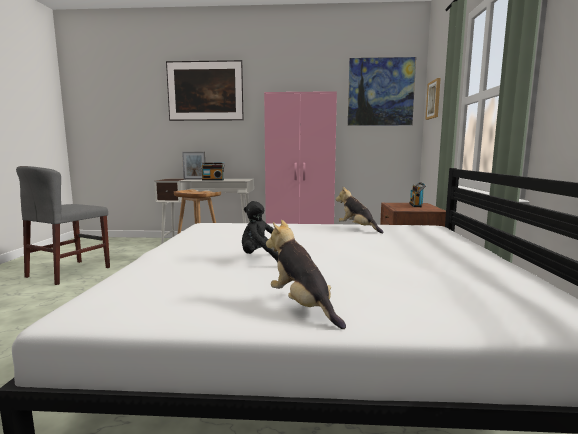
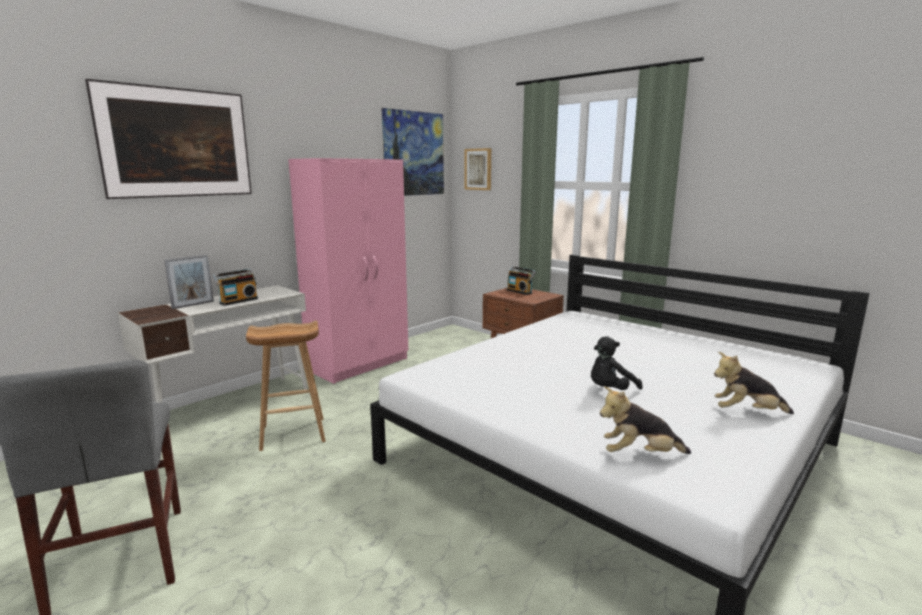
camera: 50 degrees left, 5 degrees up
plush toy [336,187,384,233] -> plush toy moved to [600,386,691,454]

